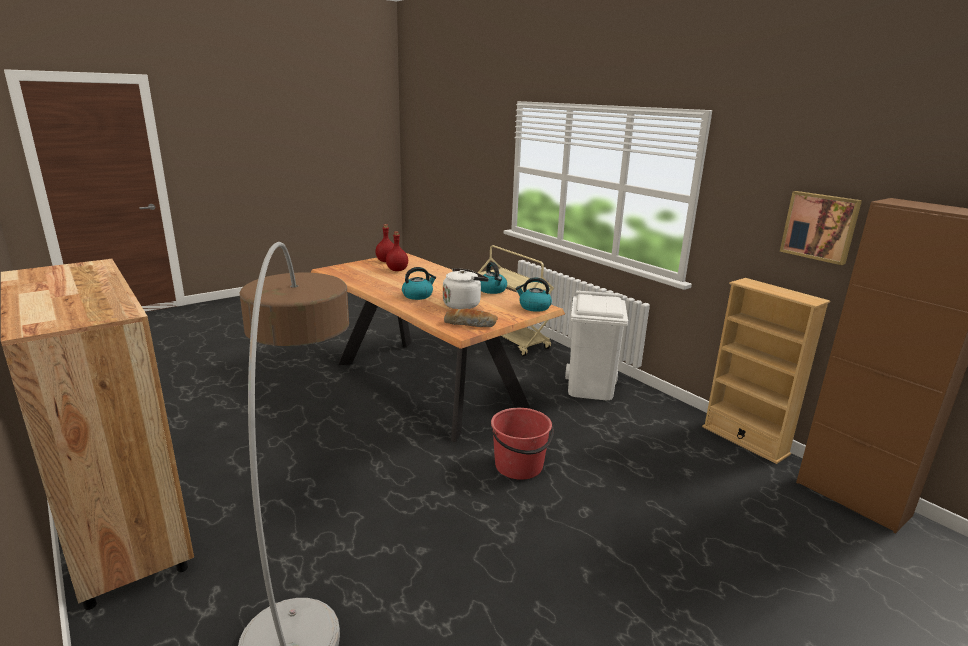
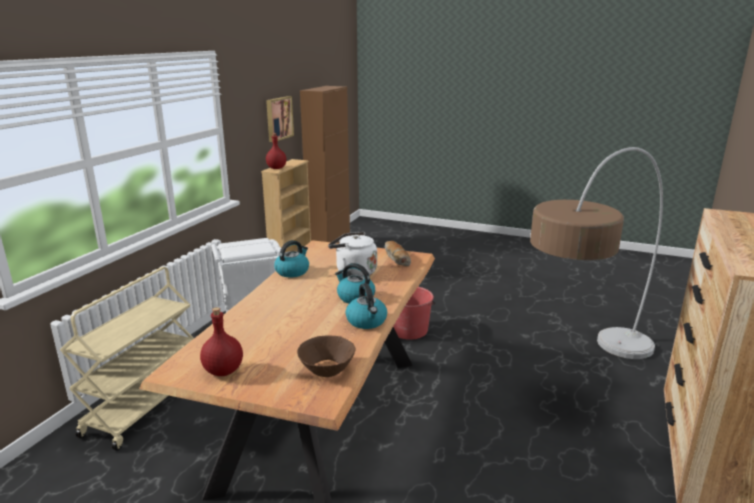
camera: 120 degrees left, 0 degrees up
red bottle [386,231,408,271] -> red bottle moved to [266,133,287,169]
kettle [515,278,552,312] -> kettle moved to [345,283,387,329]
none -> brown bowl [297,335,356,377]

